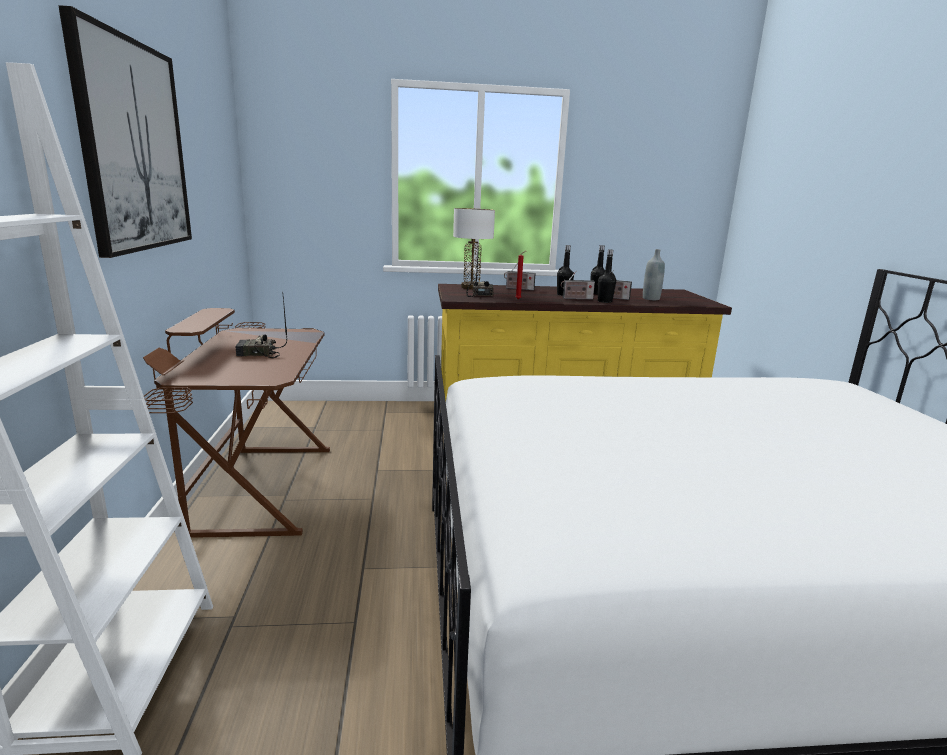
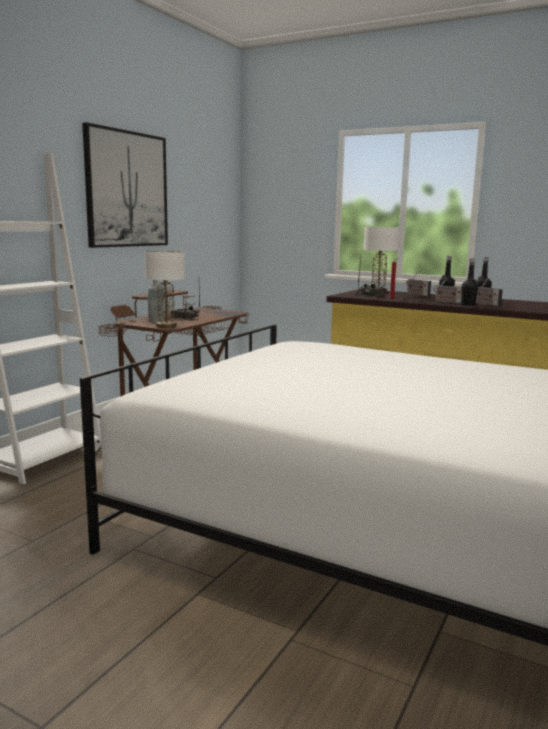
camera: 35 degrees right, 5 degrees down
grey bottle [643,249,665,300] -> grey bottle moved to [148,280,164,322]
none -> table lamp [145,251,185,329]

